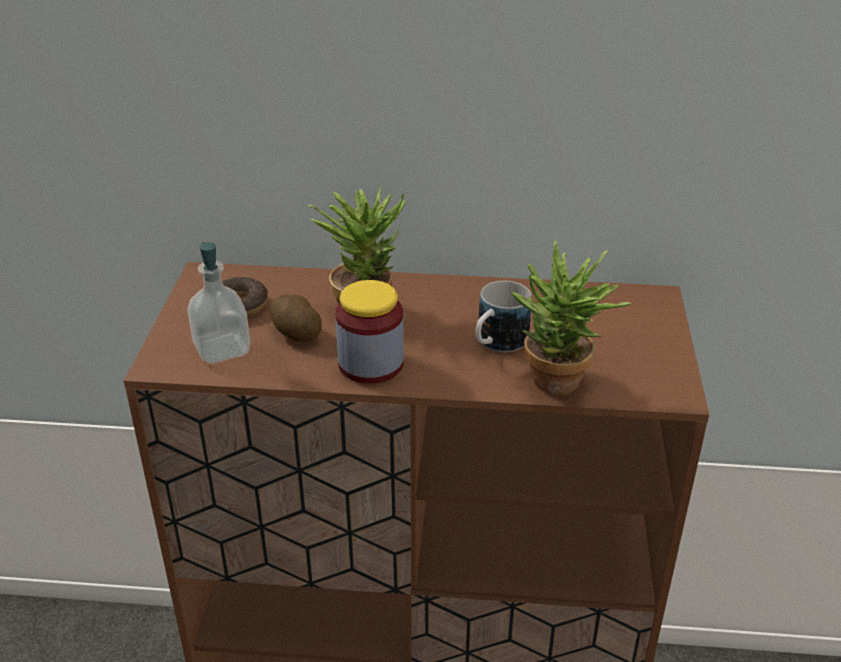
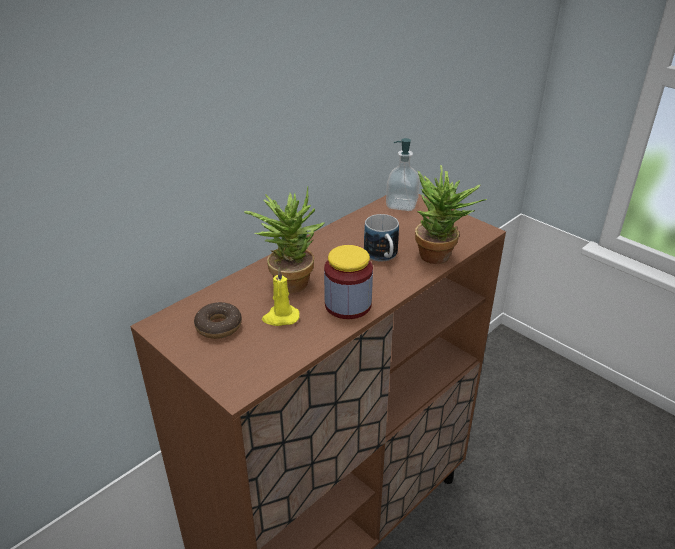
camera: 50 degrees left, 0 degrees up
soap dispenser [187,242,250,364] -> soap dispenser moved to [386,138,420,211]
potato [270,294,322,342] -> yellow candle [262,268,300,326]

